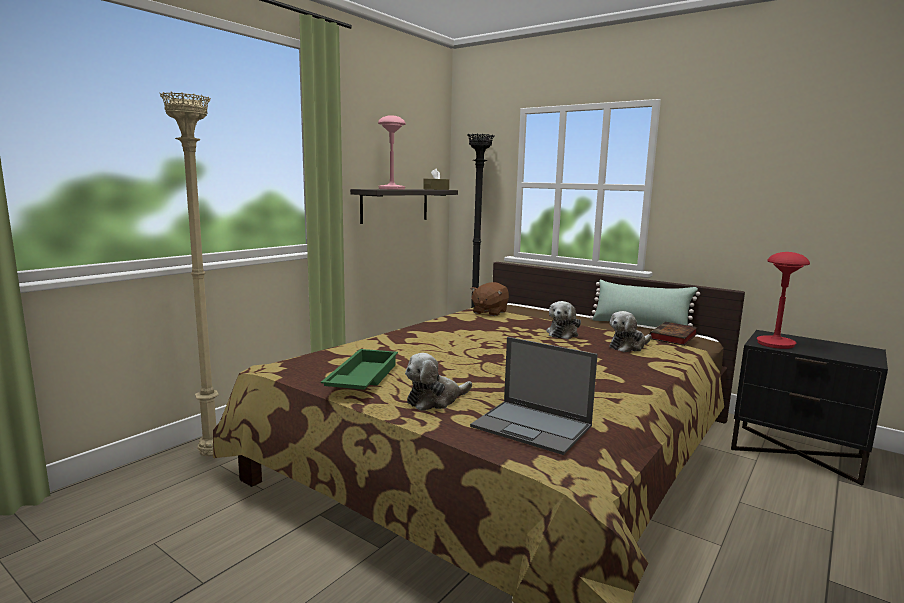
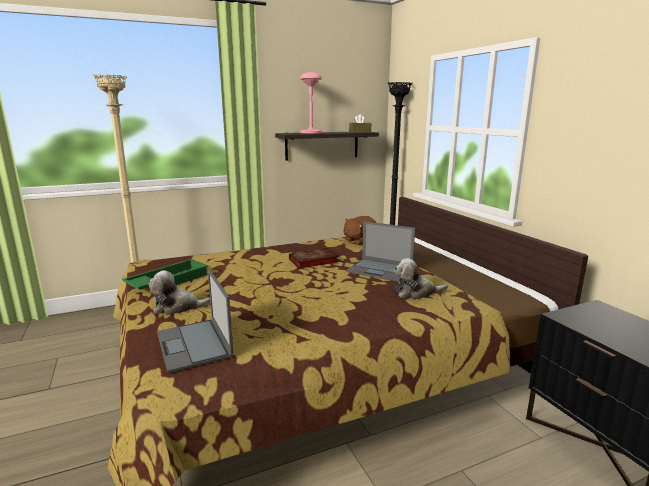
camera: 30 degrees right, 5 degrees up
plush toy [546,301,581,339] -> laptop [346,221,415,282]
green pillow [589,280,700,327] -> none
book [650,322,698,346] -> book moved to [289,248,339,269]
red table lamp [757,252,810,349] -> none

